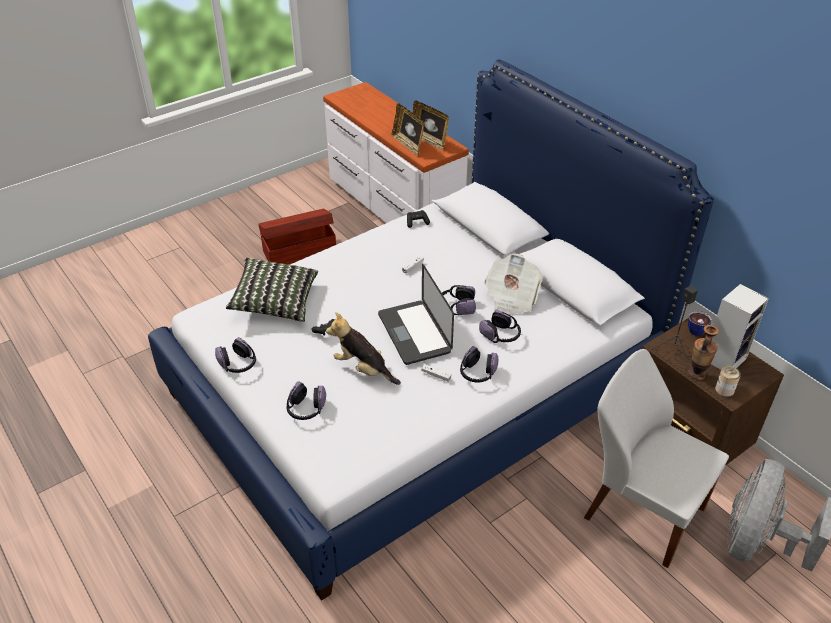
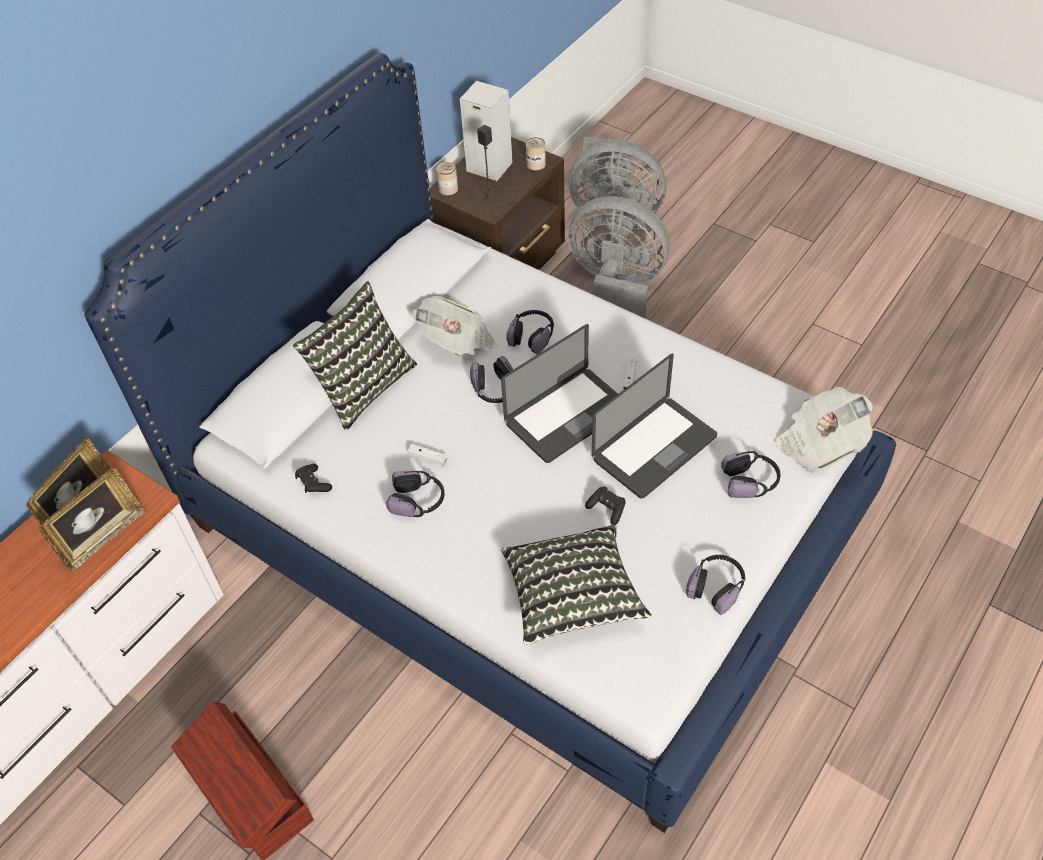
camera: 105 degrees left, 10 degrees up
plush toy [326,312,401,385] -> laptop [592,353,717,499]
headphones [460,346,499,383] -> headphones moved to [386,471,445,517]
white chair [584,349,729,568] -> grey fan [569,196,670,319]
cup [688,311,712,336] -> can [436,162,458,195]
vase [688,325,719,380] -> none
none -> pillow [293,281,417,431]
none -> newspaper [775,387,873,473]

